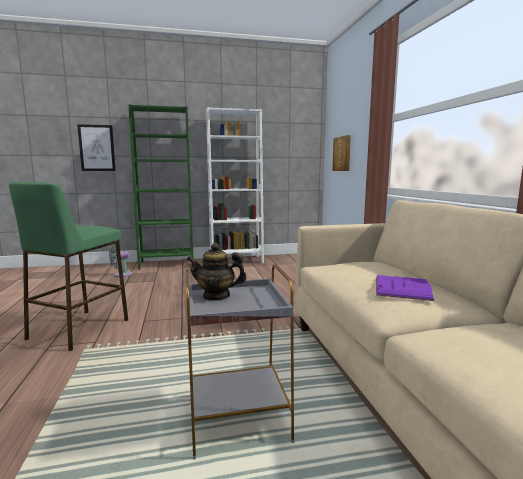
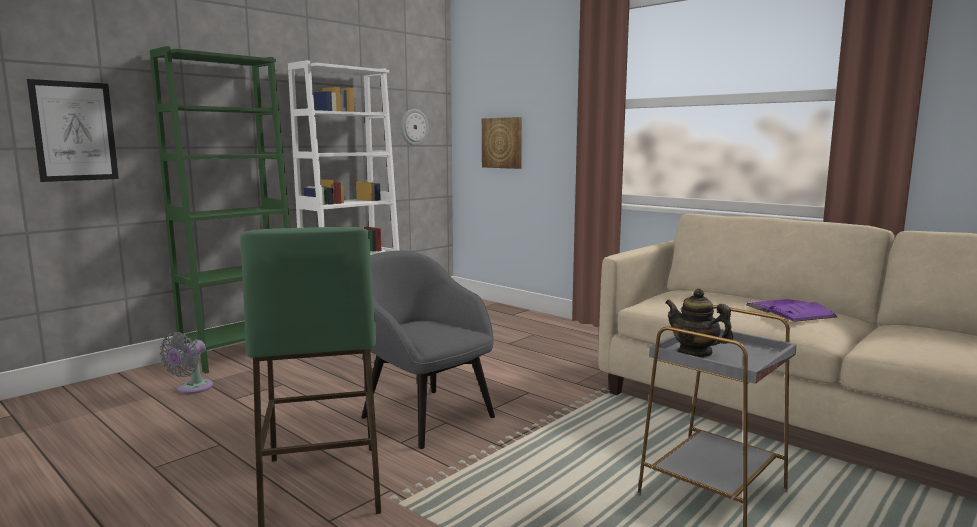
camera: 35 degrees left, 0 degrees up
teapot [187,243,247,301] -> teapot turned 75 degrees clockwise [665,288,733,358]
none -> grey armchair [361,250,495,449]
none -> wall clock [401,109,429,146]

